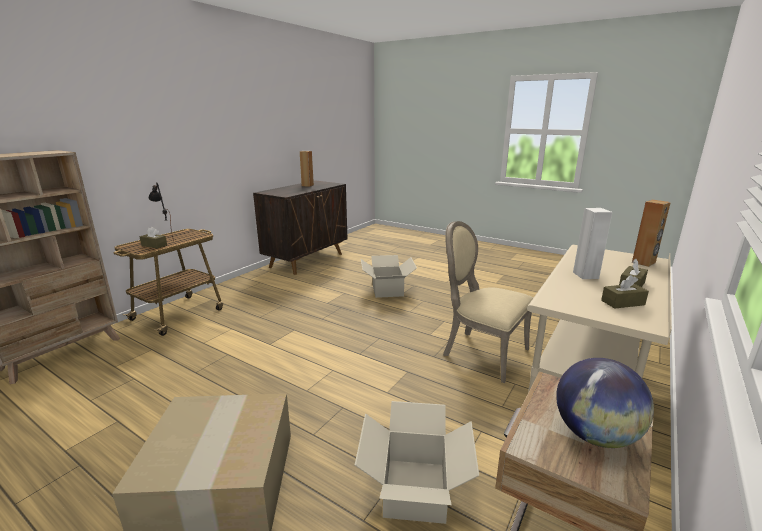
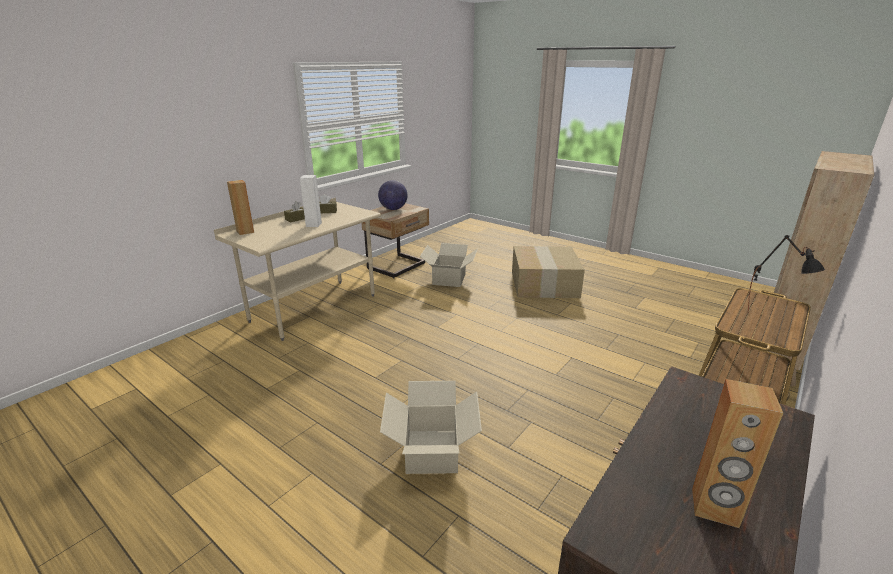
camera: 175 degrees left, 5 degrees up
brown tissue box [140,227,167,249] -> none
beige chair [443,221,533,383] -> none

